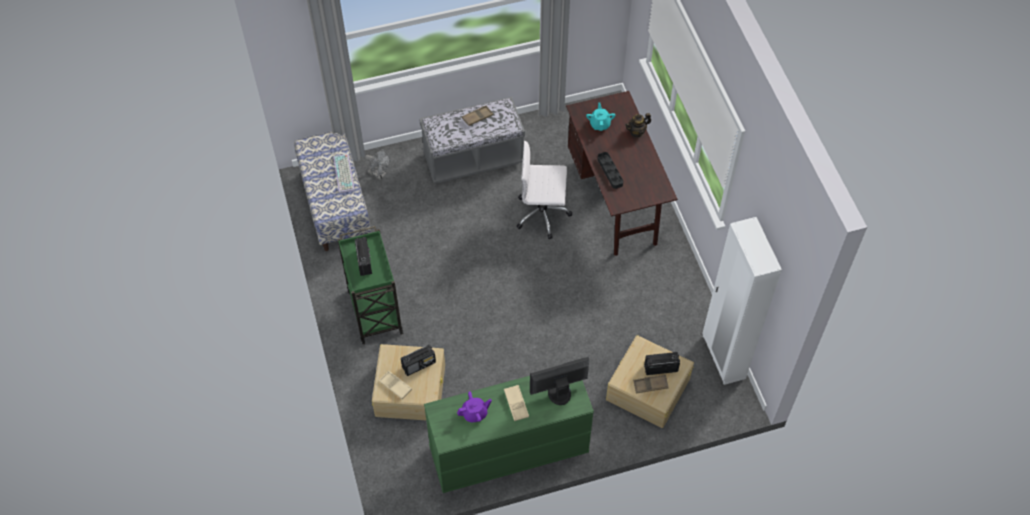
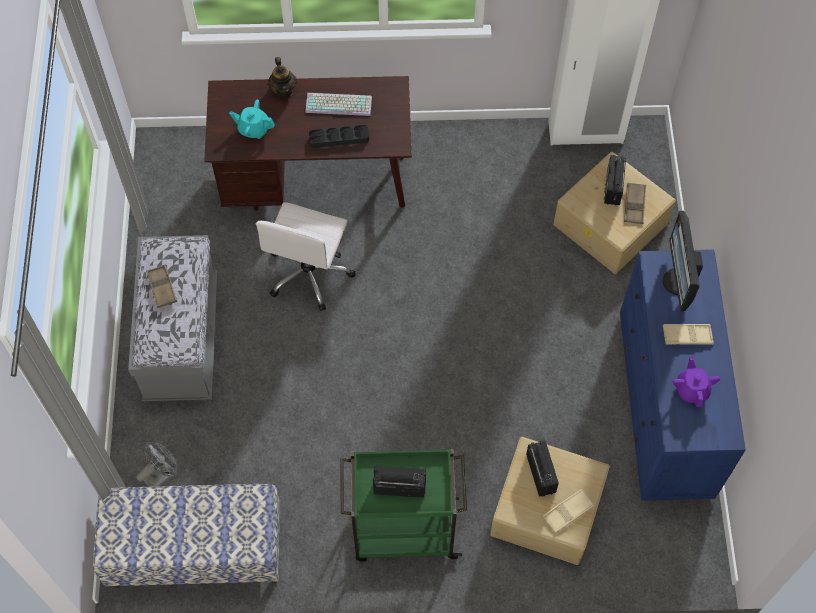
camera: 75 degrees left, 5 degrees up
keyboard [333,154,355,193] -> keyboard moved to [305,93,372,116]
green dresser [424,376,594,493] -> blue dresser [620,249,746,501]

